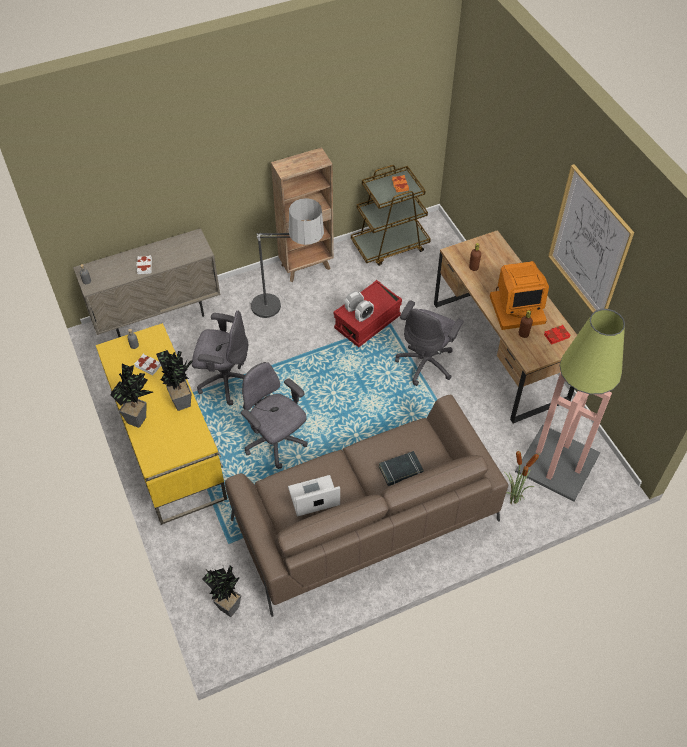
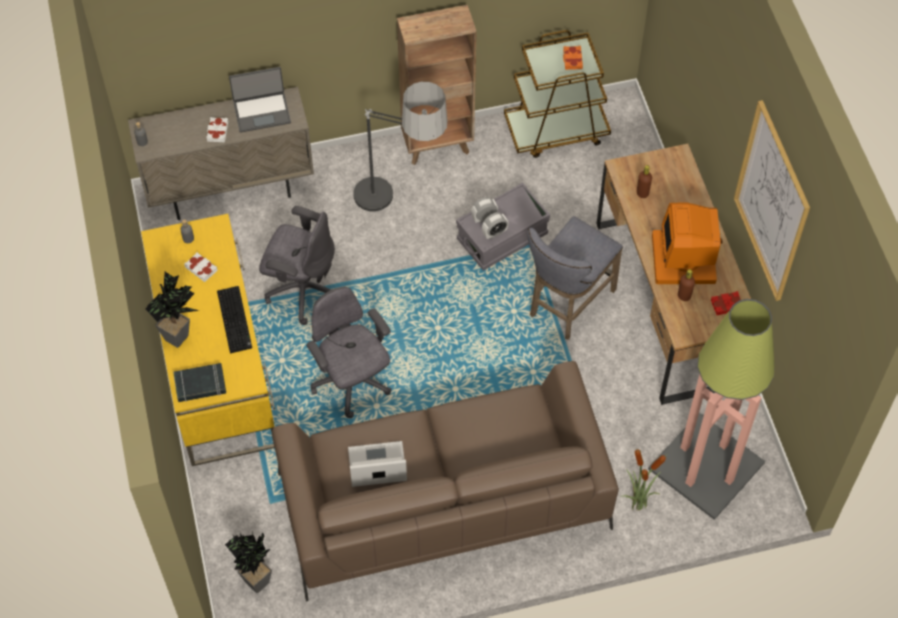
camera: 10 degrees right, 5 degrees up
potted plant [156,349,193,411] -> keyboard [217,286,252,353]
red storage box [333,280,402,348] -> grey storage box [456,182,550,271]
black book [379,451,424,486] -> black book moved to [173,363,226,402]
grey office chair [395,300,464,386] -> grey stool [527,216,623,340]
monitor [490,261,549,330] -> monitor turned 90 degrees clockwise [652,203,722,284]
none -> laptop [229,67,291,132]

